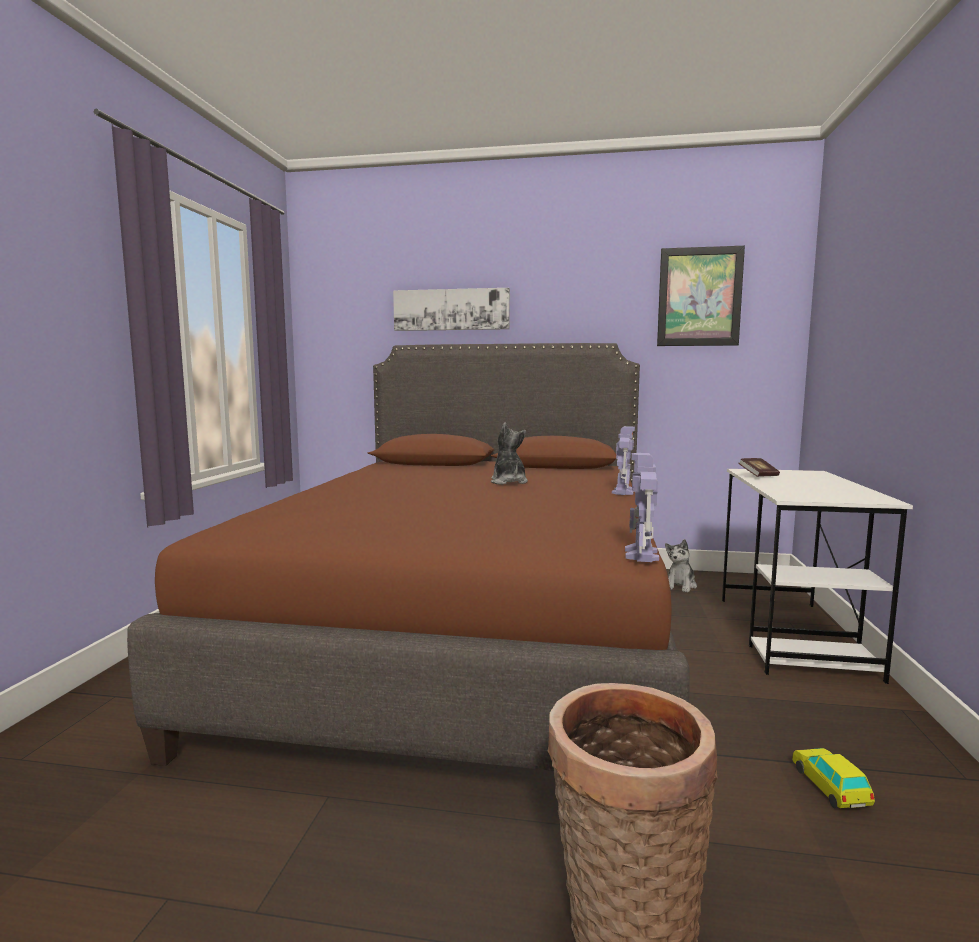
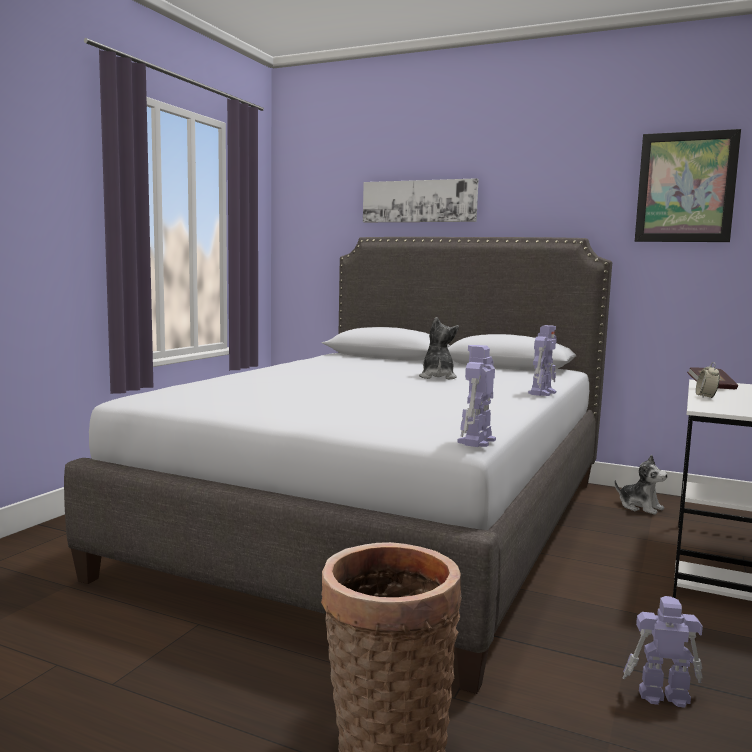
camera: 15 degrees right, 0 degrees up
brown bed [127,343,689,771] -> grey bed [64,237,612,694]
plush toy [665,539,697,592] -> plush toy turned 90 degrees counterclockwise [615,455,668,515]
toy car [792,748,875,808] -> toy robot [623,596,703,708]
none -> alarm clock [696,362,720,398]

